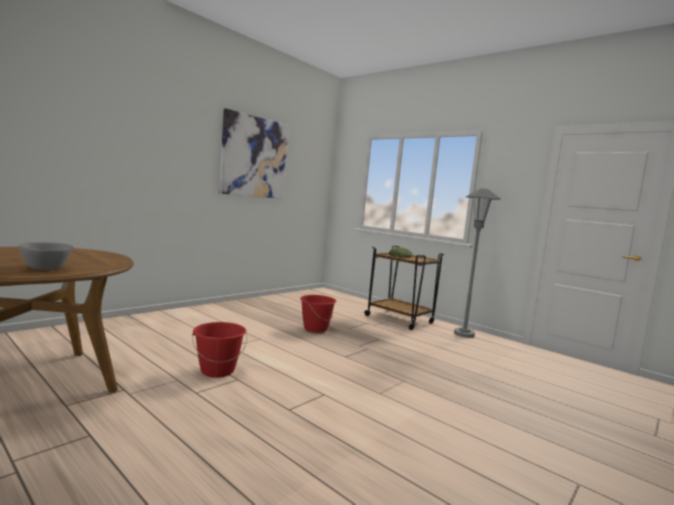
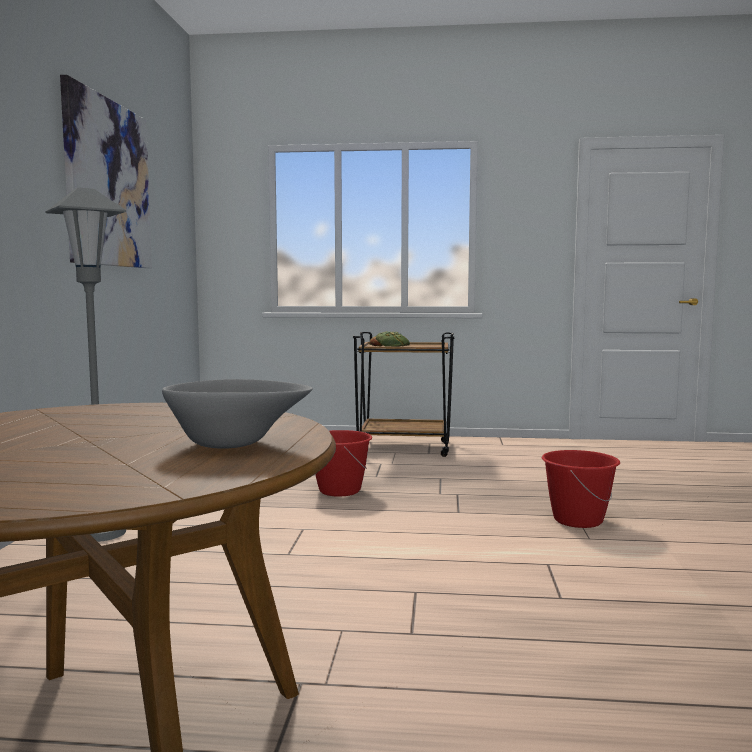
camera: 35 degrees left, 0 degrees up
red bucket [192,322,247,378] -> red bucket moved to [542,450,620,528]
grey floor lamp [454,188,501,338] -> grey floor lamp moved to [45,187,126,542]

